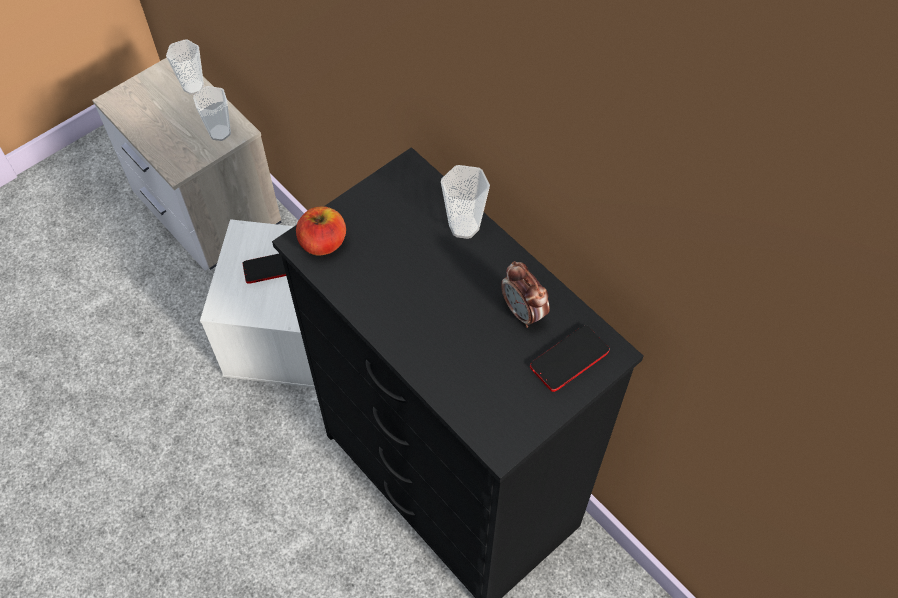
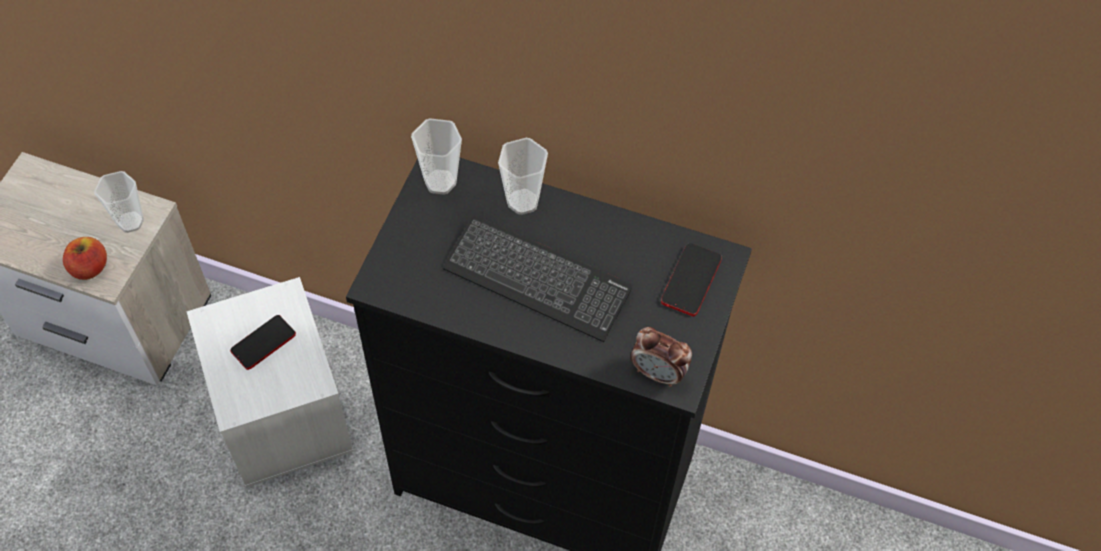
camera: 30 degrees left, 0 degrees up
cup [166,39,204,95] -> cup moved to [411,118,462,195]
apple [296,206,346,256] -> apple moved to [63,237,107,280]
alarm clock [501,261,550,328] -> alarm clock moved to [630,327,692,387]
none -> keyboard [443,215,632,342]

